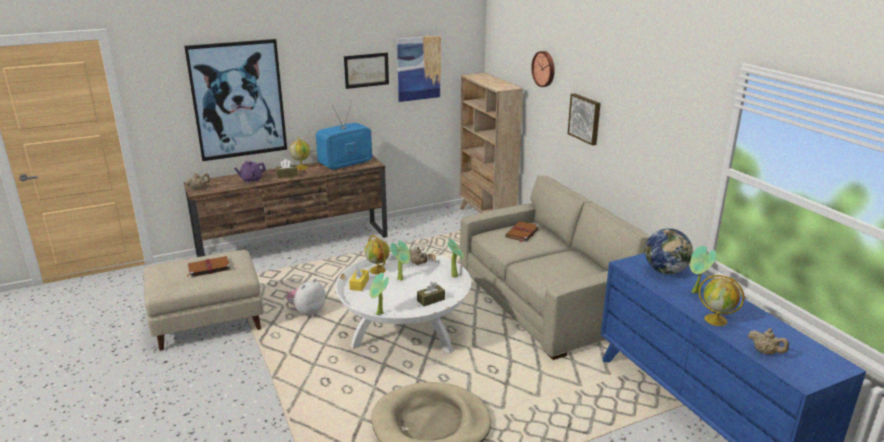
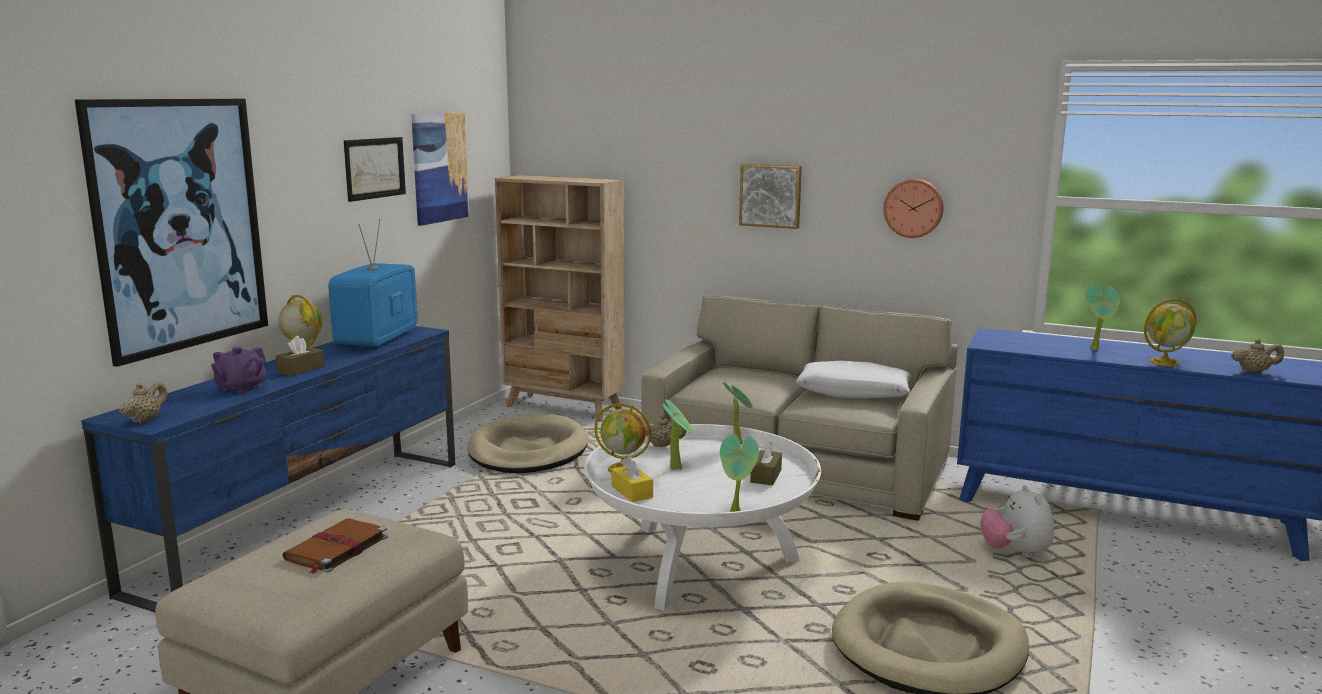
camera: 40 degrees left, 10 degrees down
brown tv stand [184,155,388,257] -> blue tv stand [81,326,455,613]
plush toy [286,279,326,317] -> plush toy moved to [980,485,1054,558]
brown book [505,221,539,243] -> none
wall clock [531,51,555,87] -> wall clock moved to [883,179,944,238]
globe [645,228,694,274] -> none
none -> beige dog bed [468,414,588,473]
none -> white pillow [796,361,911,398]

